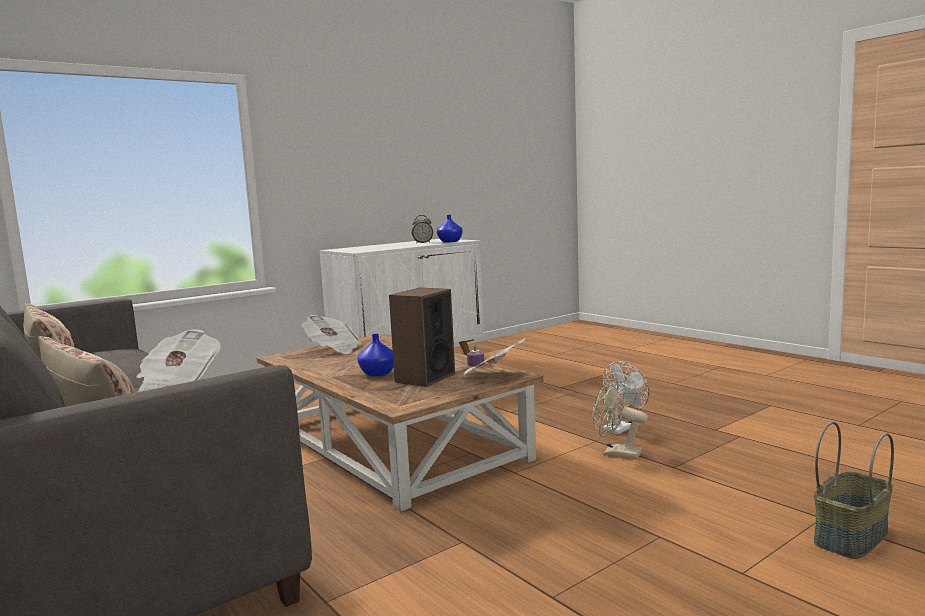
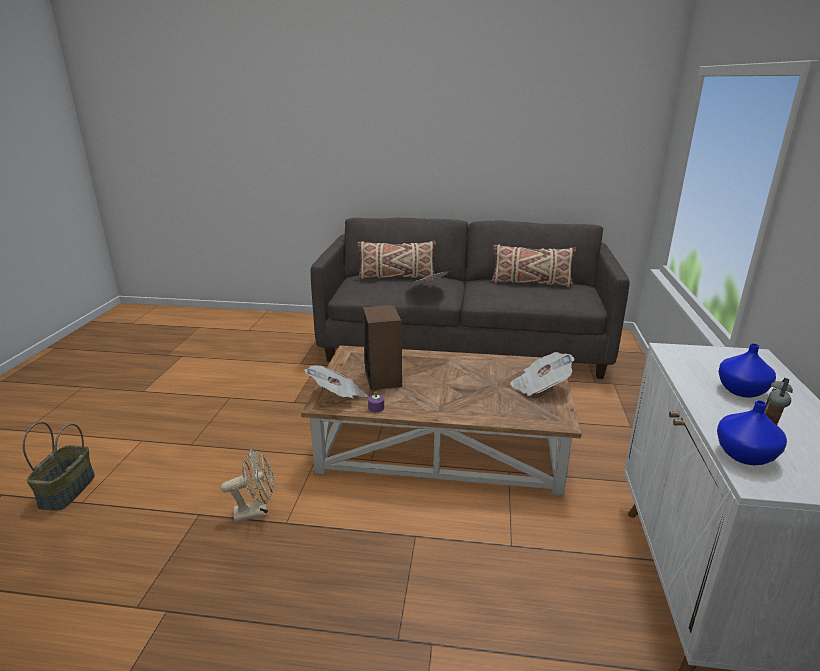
camera: 135 degrees right, 15 degrees up
blue vase [357,334,394,376] -> blue vase moved to [718,343,776,398]
white fan [603,361,649,434] -> none

